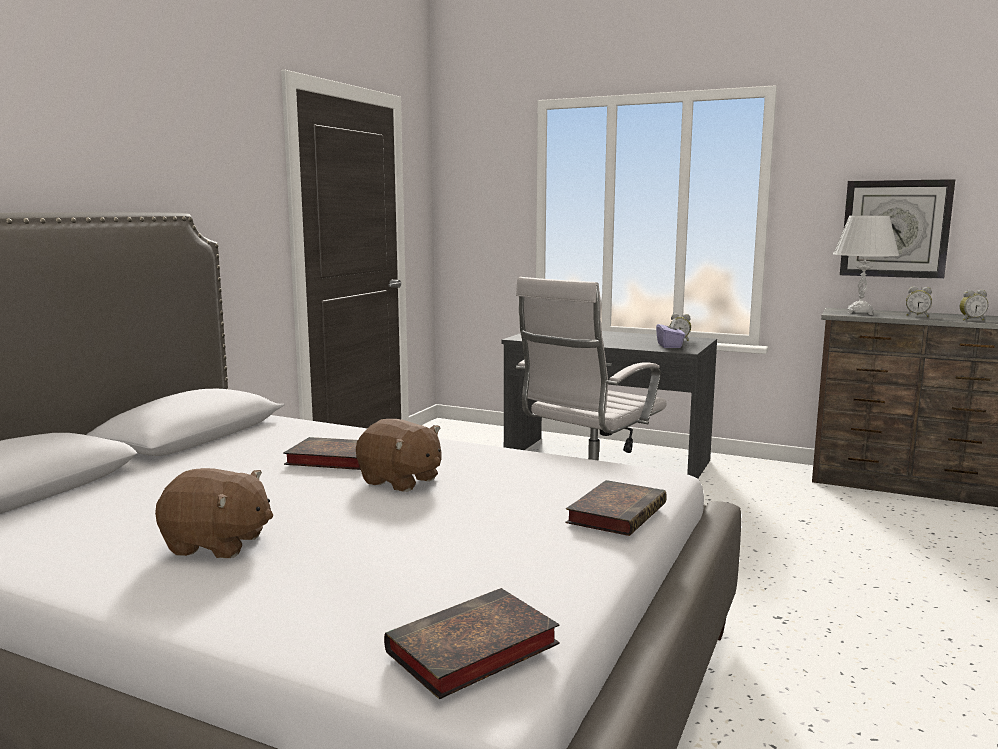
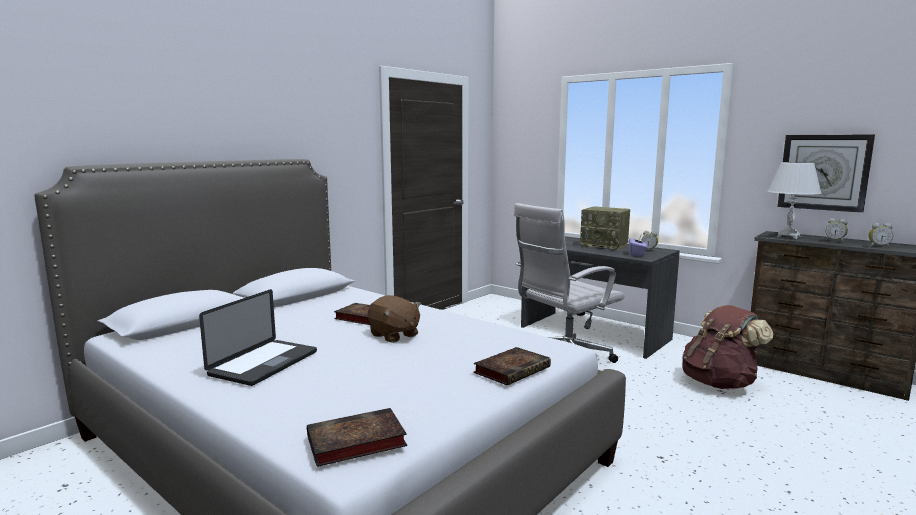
camera: 15 degrees right, 0 degrees up
brown plush toy [155,468,273,558] -> laptop [199,289,317,386]
none -> radio [580,206,630,250]
none -> brown backpack [682,305,773,389]

